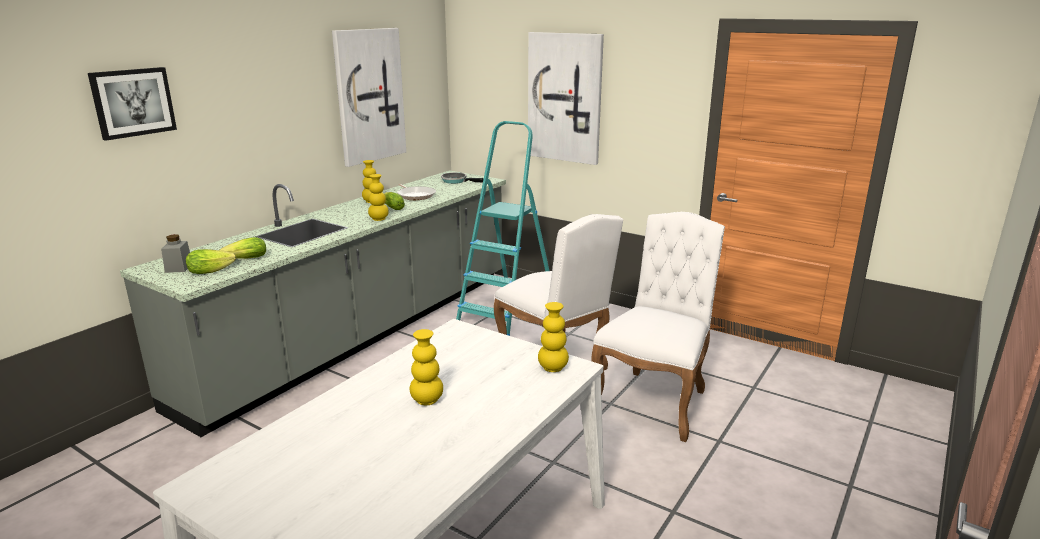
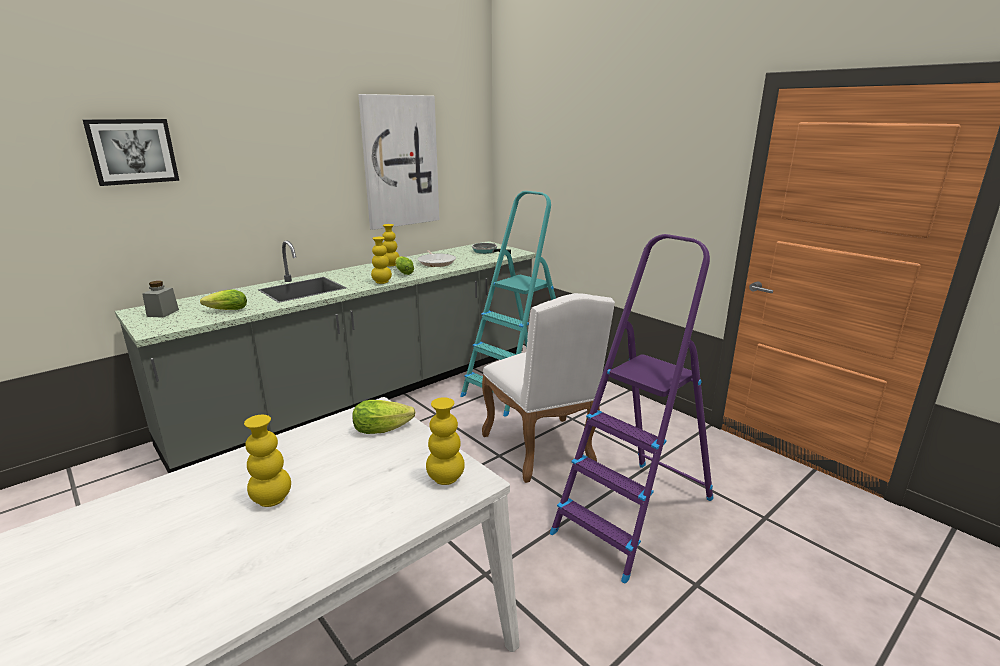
camera: 15 degrees right, 0 degrees up
lettuce [186,249,236,274] -> lettuce moved to [352,400,415,434]
picture [528,32,604,165] -> none
white chair [592,212,725,442] -> purple step ladder [550,234,713,583]

